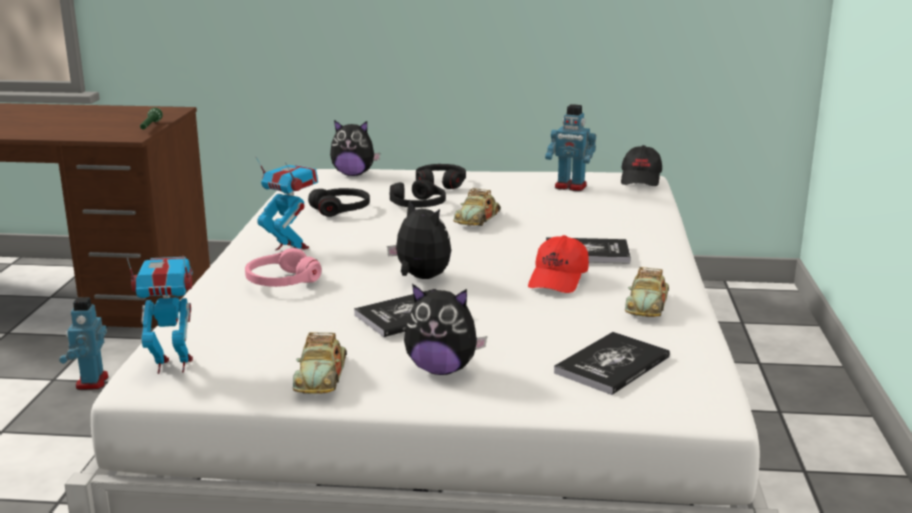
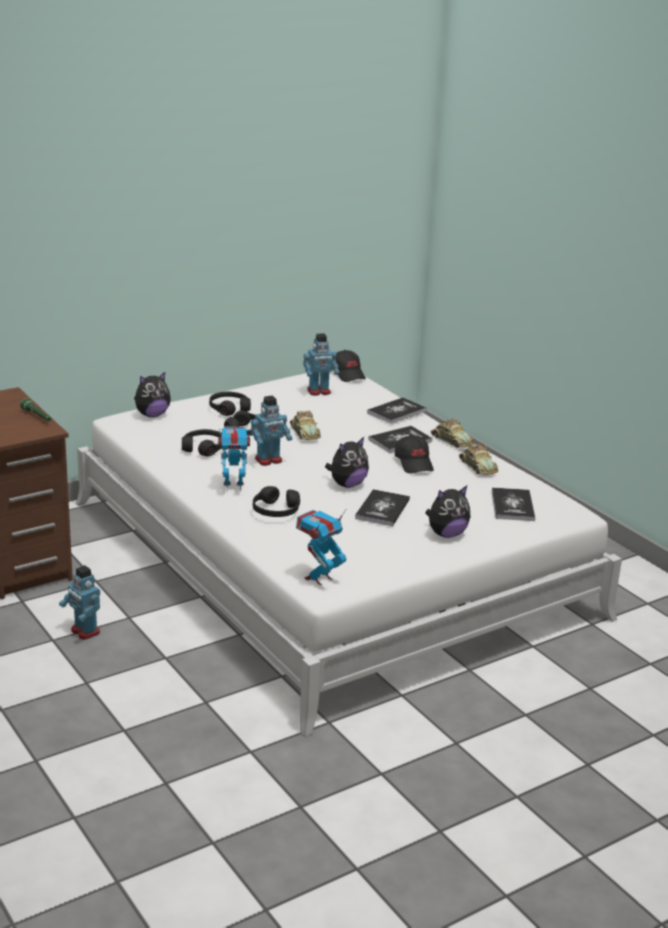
camera: 40 degrees left, 5 degrees up
pink headphones [245,248,322,287] -> black headphones [253,486,300,517]
toy car [292,332,347,394] -> toy car moved to [431,418,475,448]
plush toy [387,199,451,279] -> plush toy turned 135 degrees clockwise [325,437,369,488]
red cap [528,235,589,293] -> black cap [395,435,434,473]
none -> toy robot [251,395,292,466]
none -> book [367,398,427,424]

